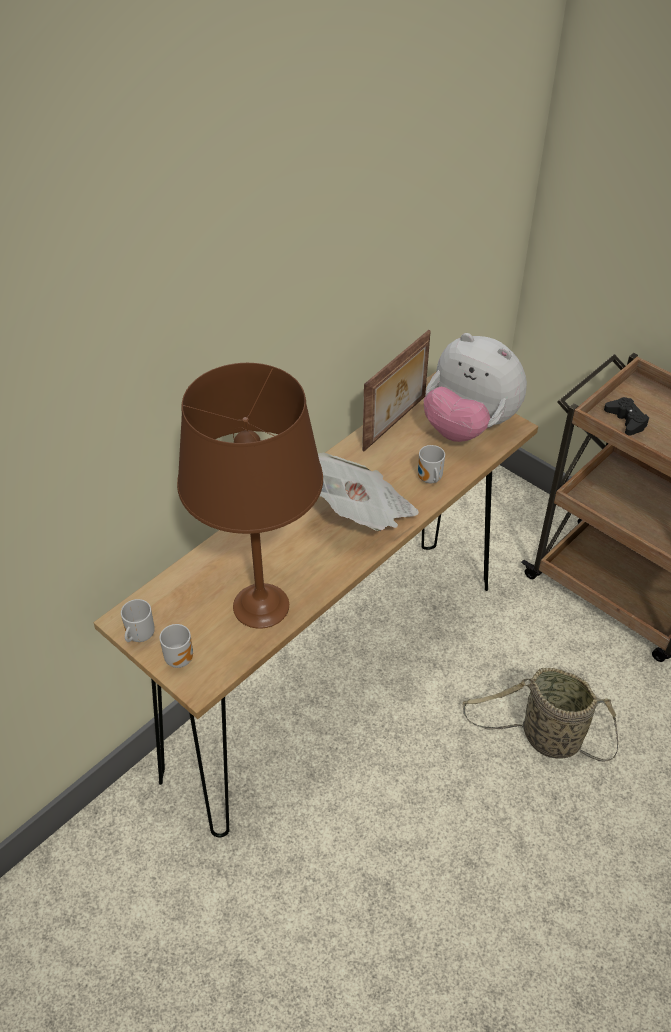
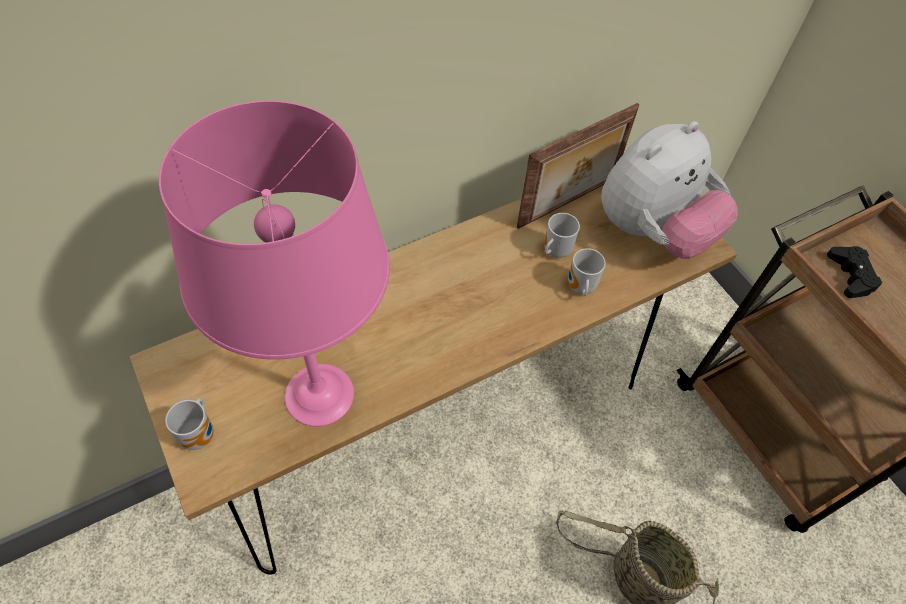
camera: 15 degrees right, 10 degrees up
mug [121,599,155,642] -> mug moved to [544,213,580,258]
brown table lamp [177,363,323,629] -> pink table lamp [159,101,390,427]
newspaper [318,452,419,531] -> none
plush toy [424,333,527,442] -> plush toy turned 90 degrees counterclockwise [601,121,738,259]

